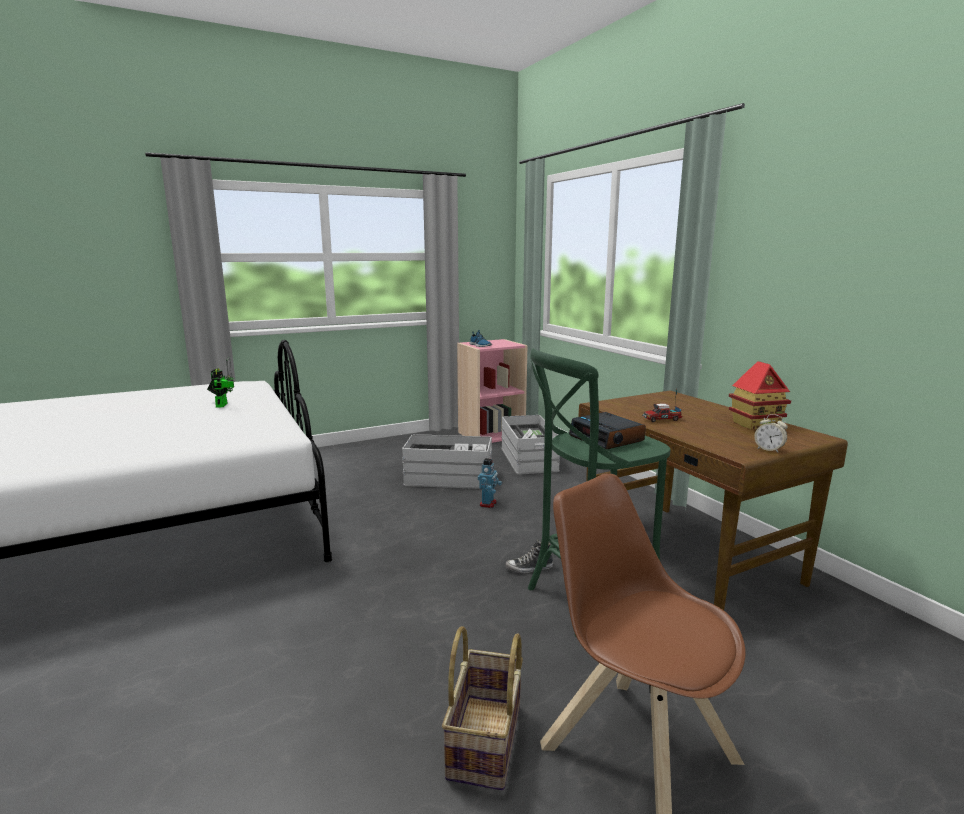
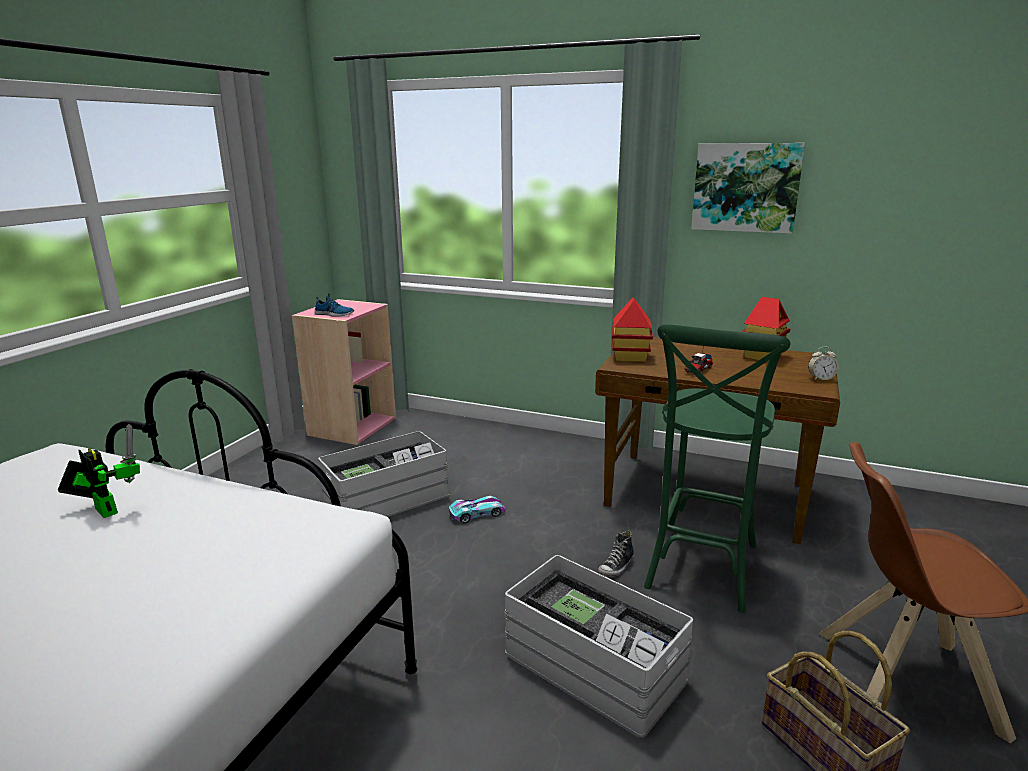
camera: 40 degrees left, 5 degrees up
toy robot [478,458,502,508] -> toy car [449,496,505,523]
grey storage box [501,415,560,474] -> grey storage box moved to [505,555,693,738]
alarm clock [569,412,646,450] -> none
none -> toy house [611,297,653,362]
none -> picture [691,143,805,234]

